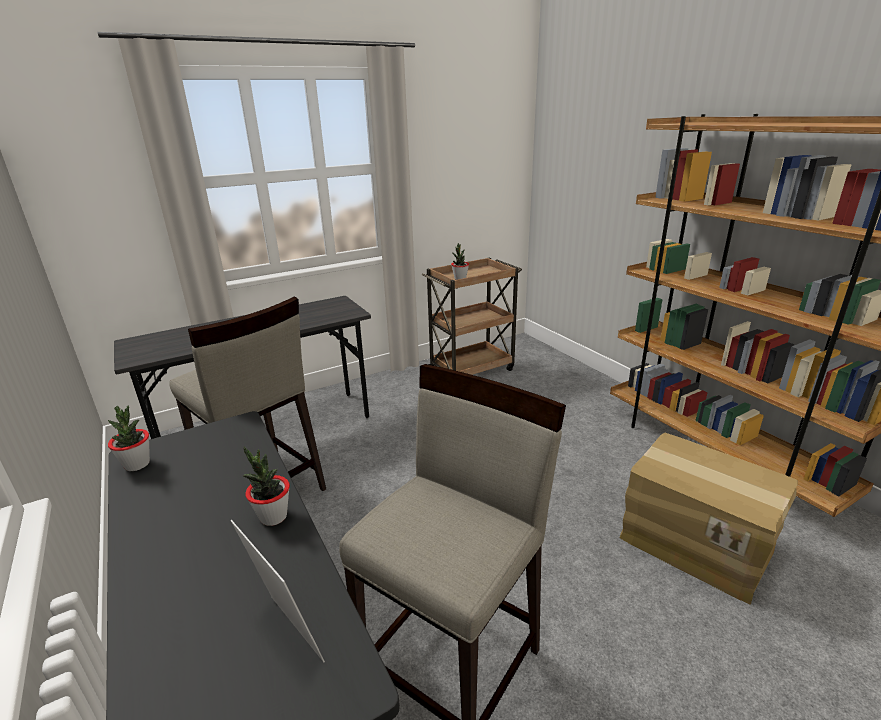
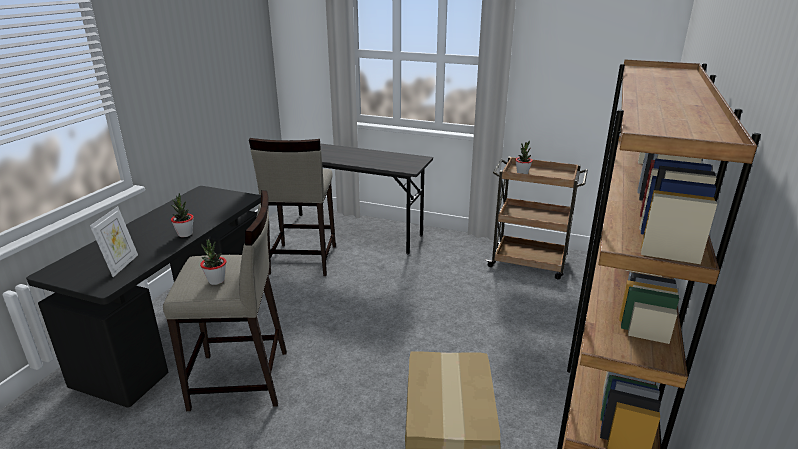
camera: 50 degrees right, 0 degrees up
potted plant [108,405,150,471] -> potted plant moved to [200,239,226,285]

